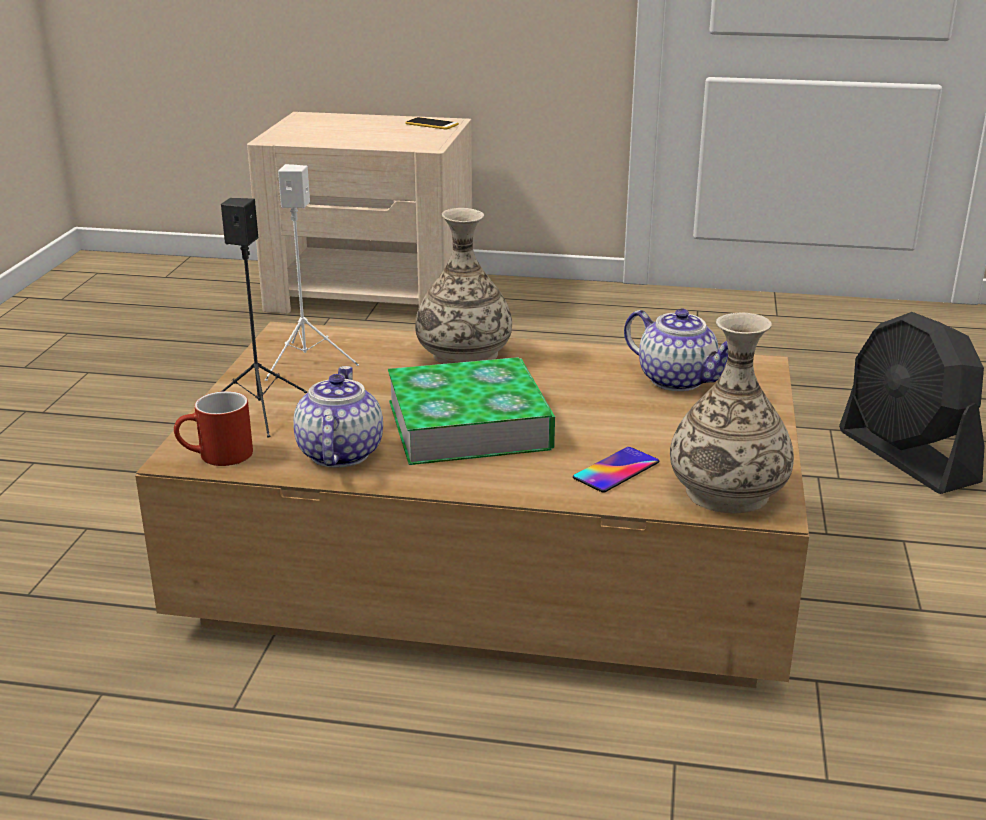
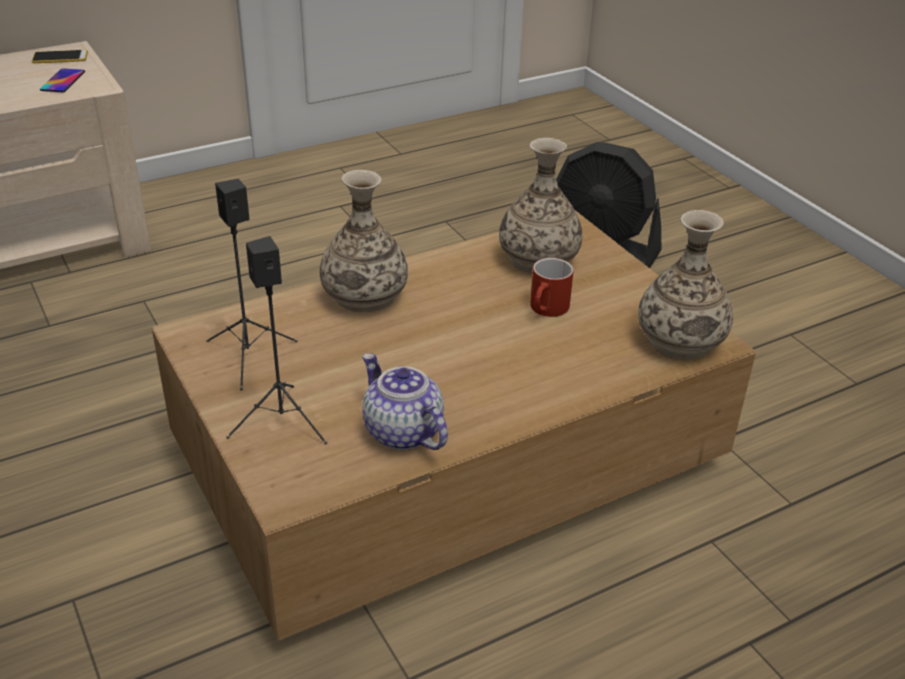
camera: 40 degrees left, 10 degrees up
red mug [174,391,253,466] -> red mug moved to [530,258,574,317]
white speaker [265,164,359,381] -> black speaker [206,179,298,390]
book [388,357,555,465] -> none
phone [573,447,659,493] -> phone moved to [40,68,85,92]
teapot [624,309,728,391] -> vase [499,138,582,274]

